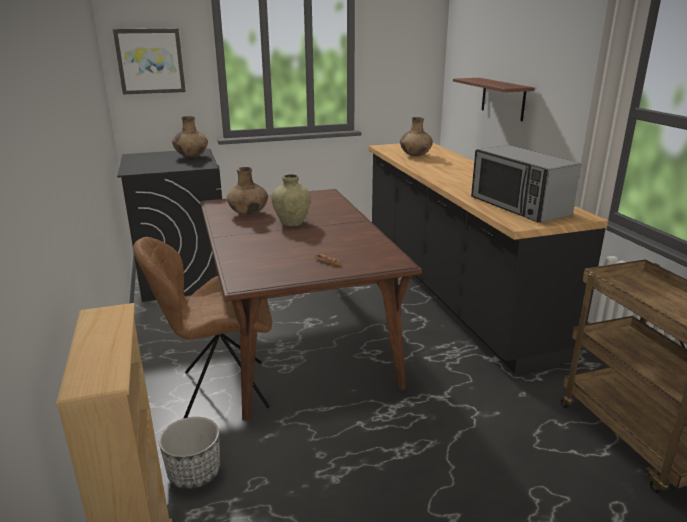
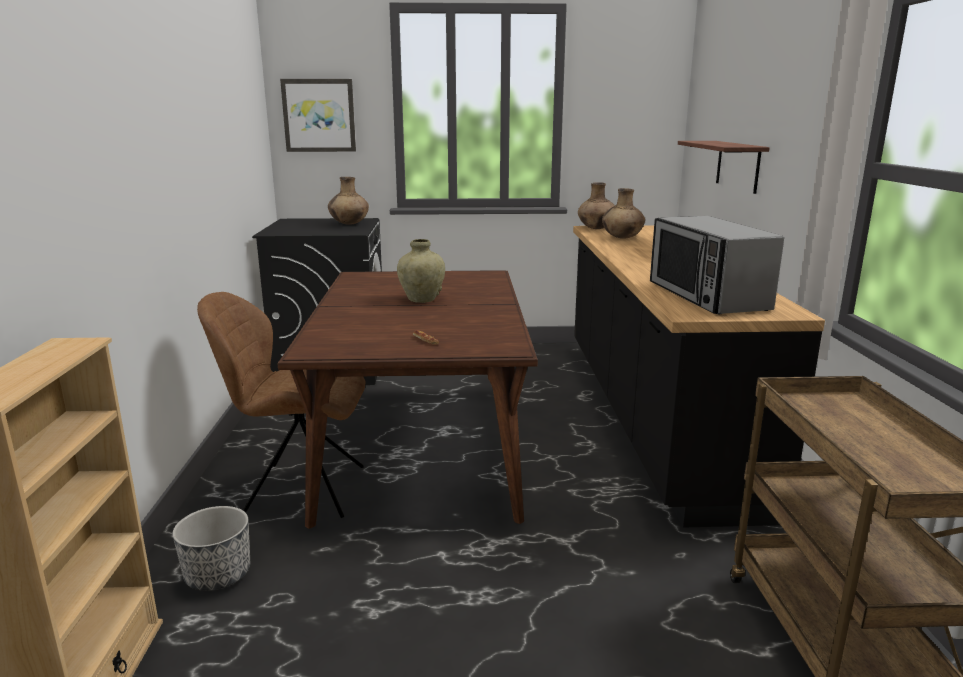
camera: 15 degrees right, 5 degrees down
brown vase [226,167,268,215] -> brown vase moved to [578,182,615,229]

